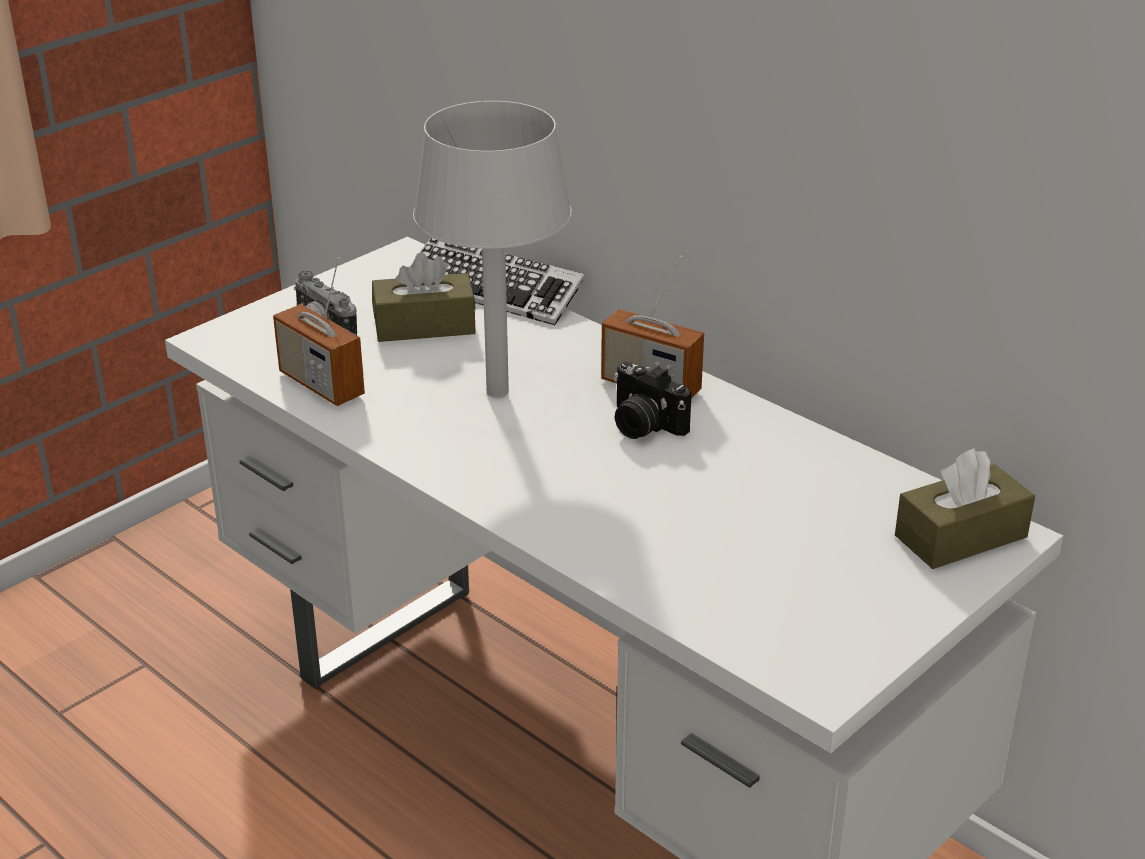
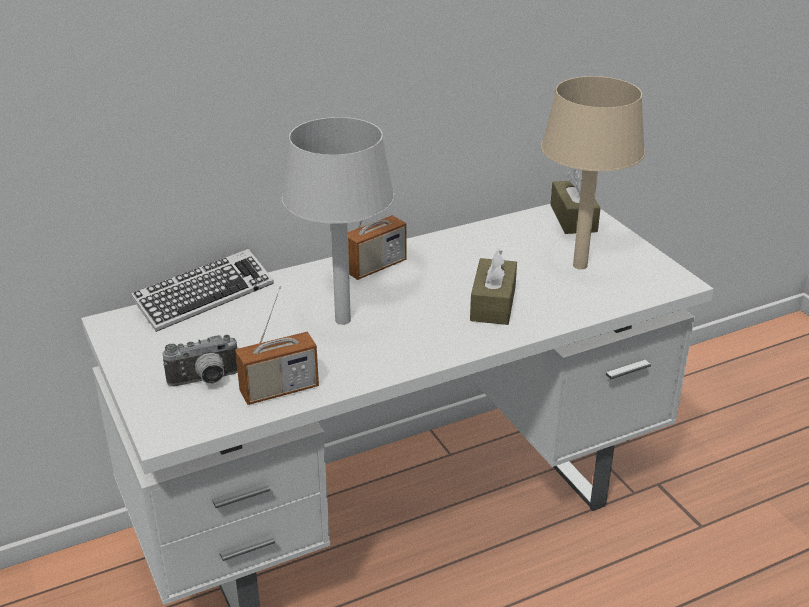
camera: 70 degrees left, 0 degrees up
brown tissue box [372,252,476,342] -> brown tissue box moved to [470,249,517,325]
camera [614,362,691,439] -> none
none -> beige table lamp [541,76,645,269]

